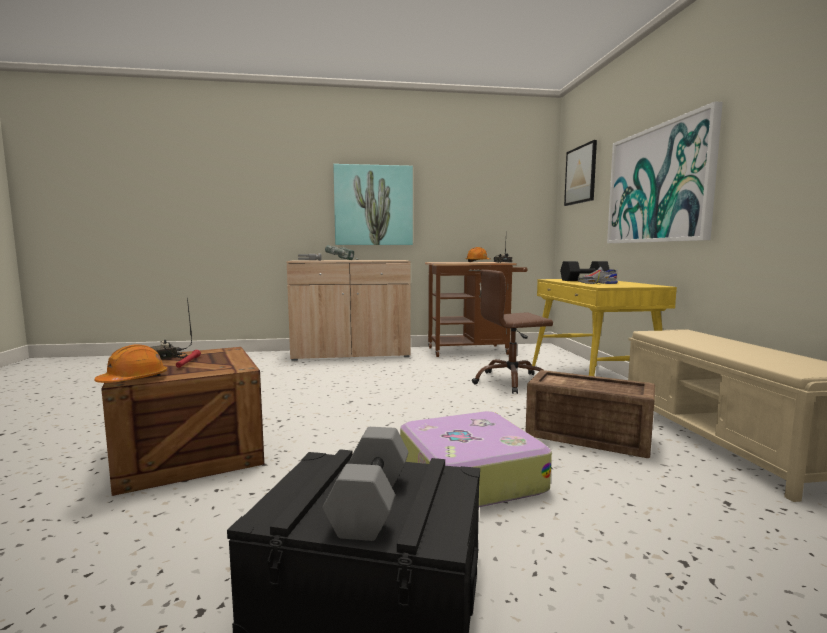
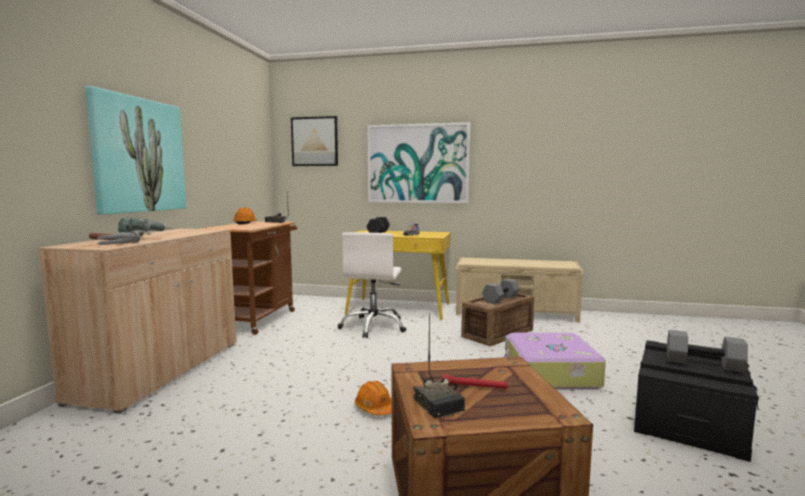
camera: 70 degrees left, 0 degrees up
orange hard hat [94,345,167,383] -> orange hard hat moved to [355,381,392,415]
brown office chair [472,270,553,394] -> white office chair [338,232,406,338]
none -> grey dumbbell [482,279,520,304]

